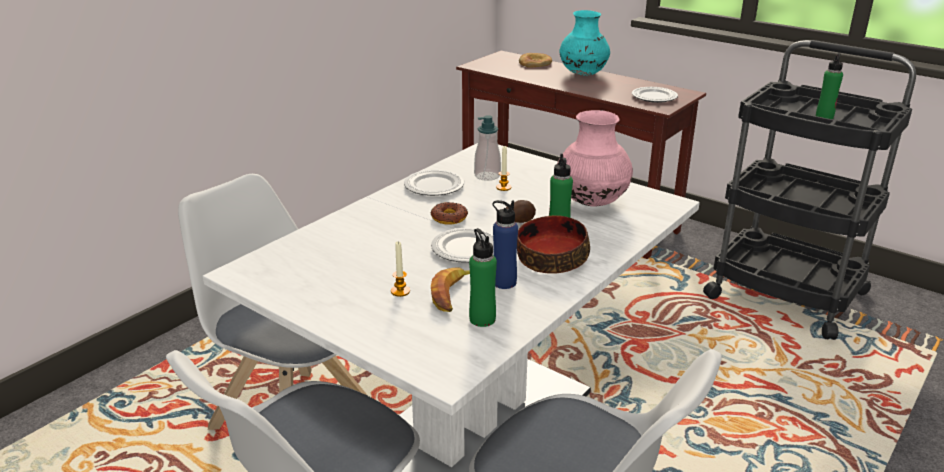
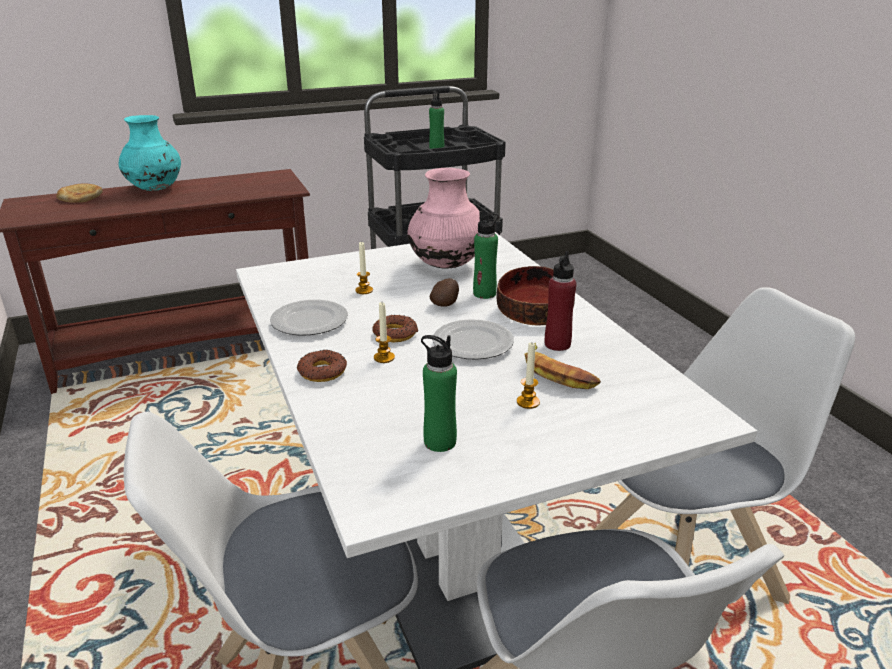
camera: 60 degrees left, 0 degrees up
green bottle [469,228,497,327] -> green bottle moved to [421,335,457,452]
soap dispenser [474,115,501,181] -> none
blue bottle [493,200,518,289] -> red bottle [545,251,576,351]
plate [632,87,678,103] -> none
none -> donut [297,350,347,382]
none -> candle [374,302,395,363]

